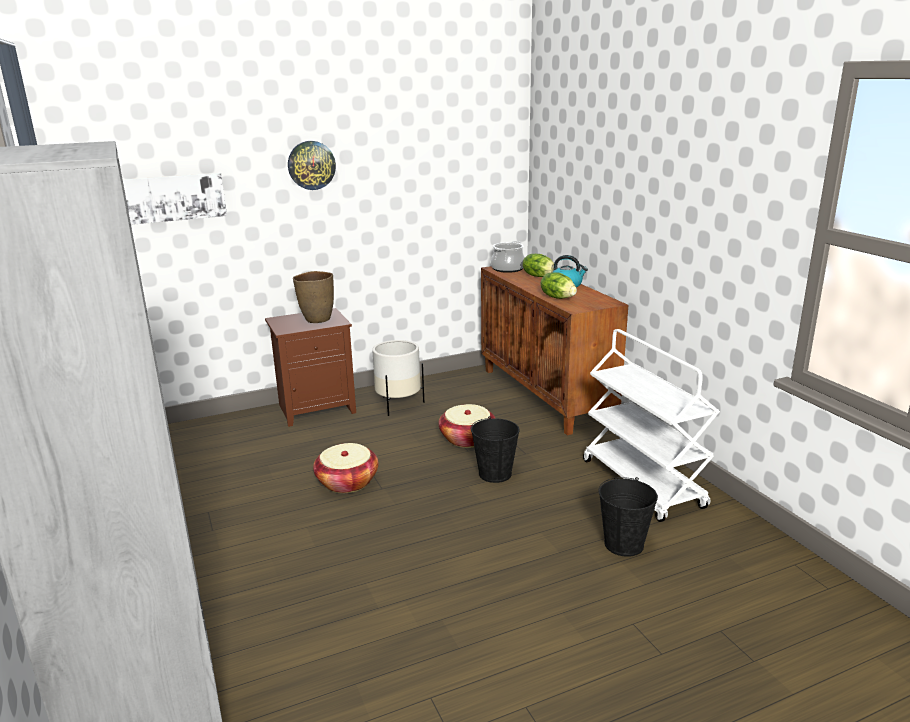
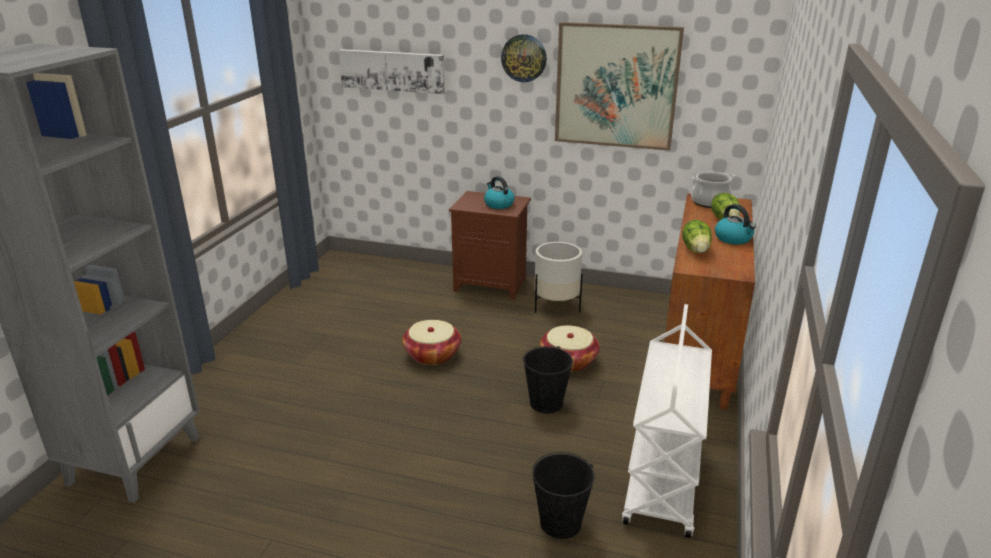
camera: 40 degrees right, 5 degrees up
brown vase [293,271,334,323] -> kettle [484,176,514,209]
none -> picture [555,22,684,151]

